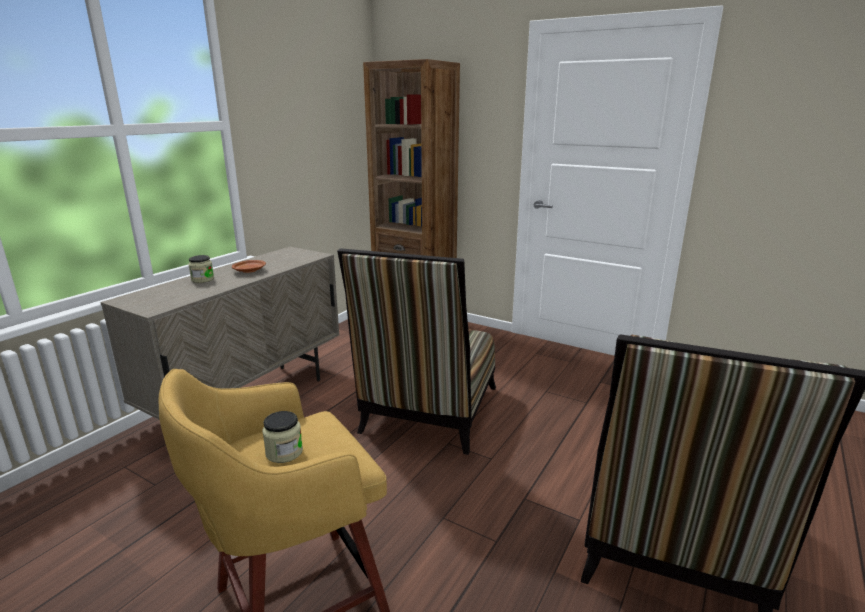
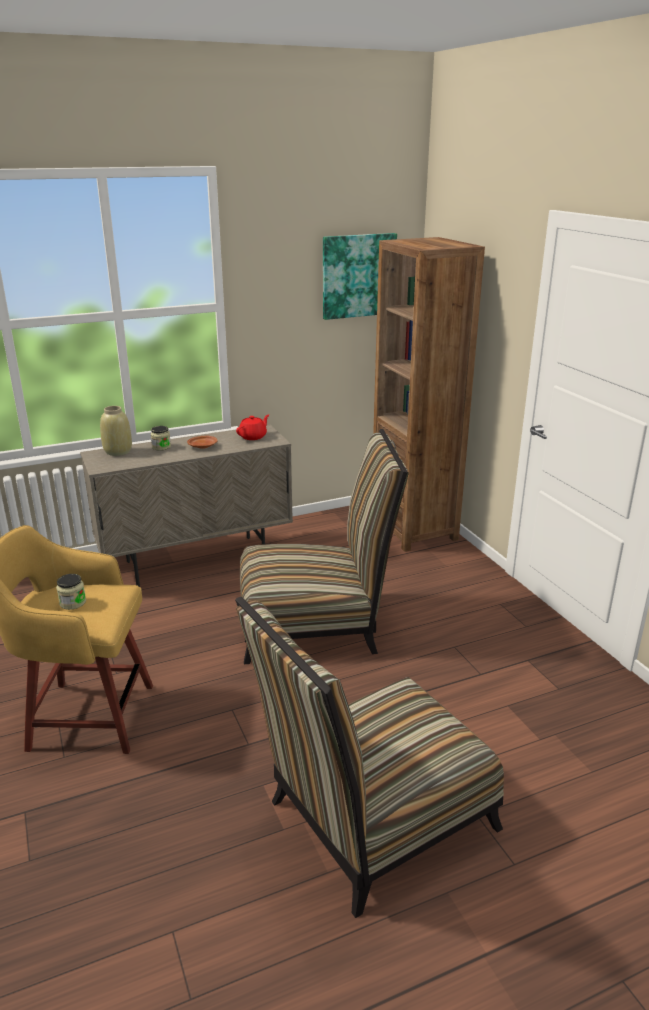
camera: 35 degrees right, 5 degrees up
chair [337,248,496,455] -> chair turned 150 degrees counterclockwise [240,429,409,664]
none -> beige vase [100,406,132,456]
none -> red teapot [236,415,269,440]
none -> picture [323,233,397,320]

